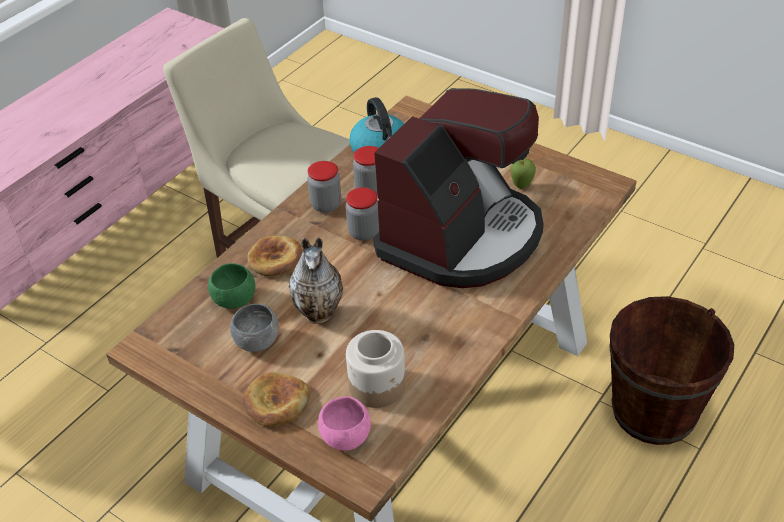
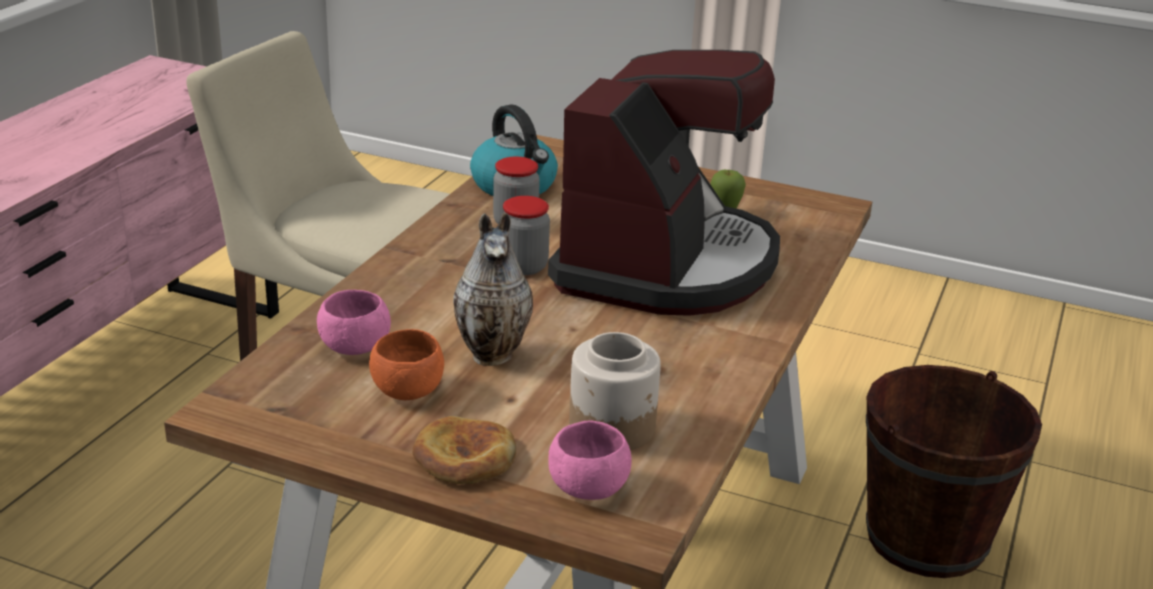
camera: 15 degrees left, 15 degrees down
green bowl [208,263,255,309] -> pink bowl [317,290,391,355]
grey bowl [230,304,279,352] -> orange bowl [369,329,444,400]
bread [247,235,303,277] -> none
jar [307,161,341,213] -> none

